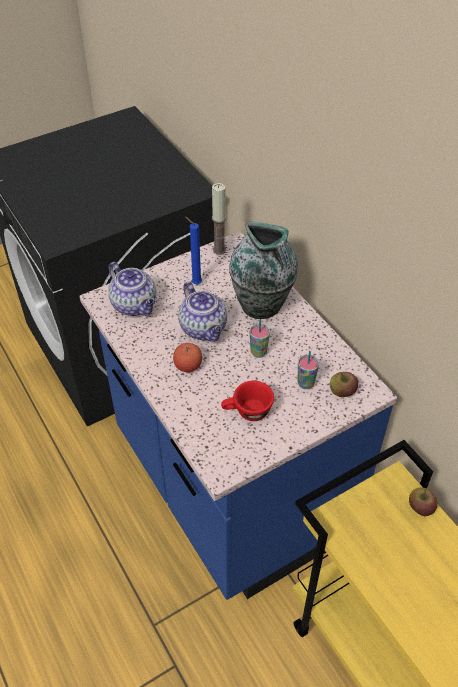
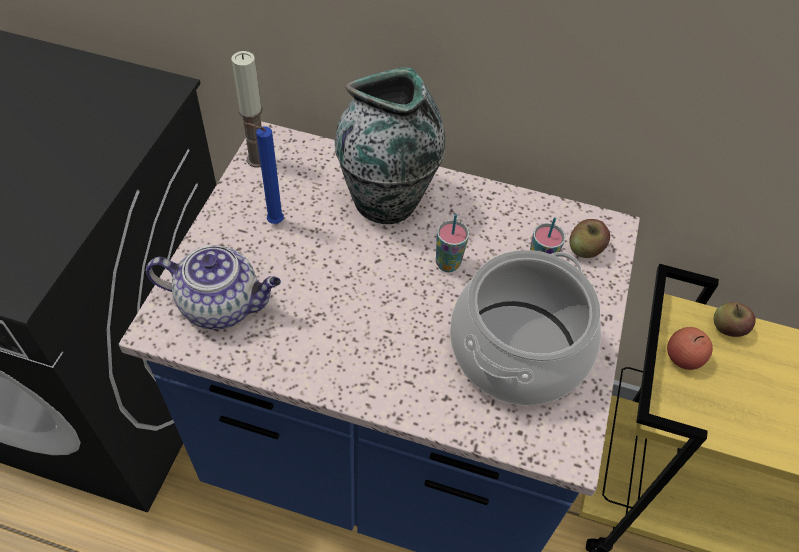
camera: 45 degrees left, 5 degrees up
apple [173,343,202,372] -> apple moved to [667,327,713,370]
teapot [178,281,227,342] -> none
red cup [221,381,274,421] -> cooking pot [450,250,601,406]

